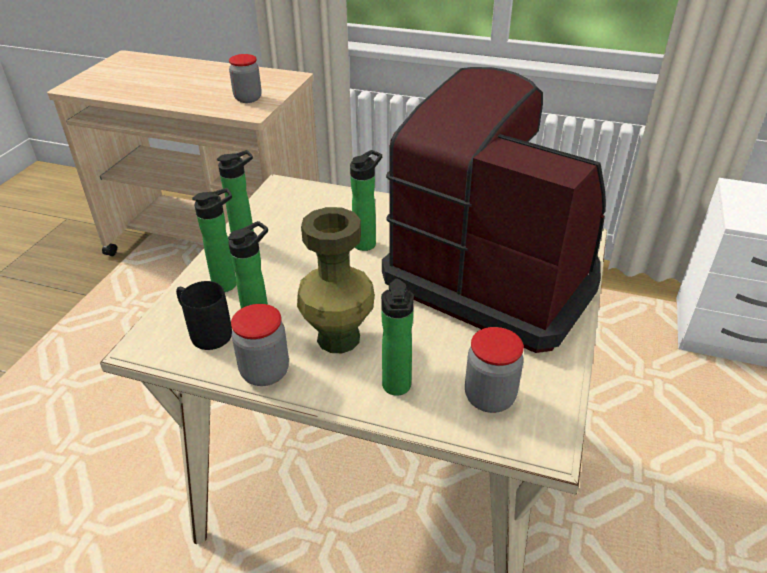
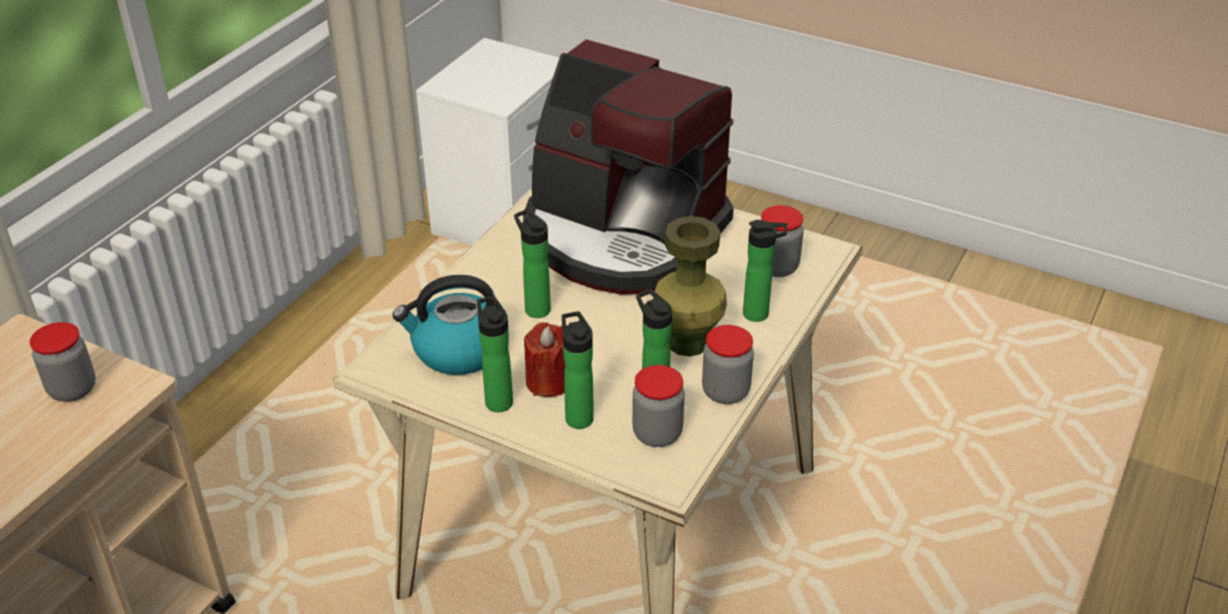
camera: 80 degrees left, 0 degrees up
black mug [176,281,232,350] -> jar [632,365,685,447]
coffee machine [382,67,606,353] -> coffee machine turned 105 degrees counterclockwise [523,39,734,295]
none -> kettle [392,275,496,375]
none -> red candle [524,322,565,397]

